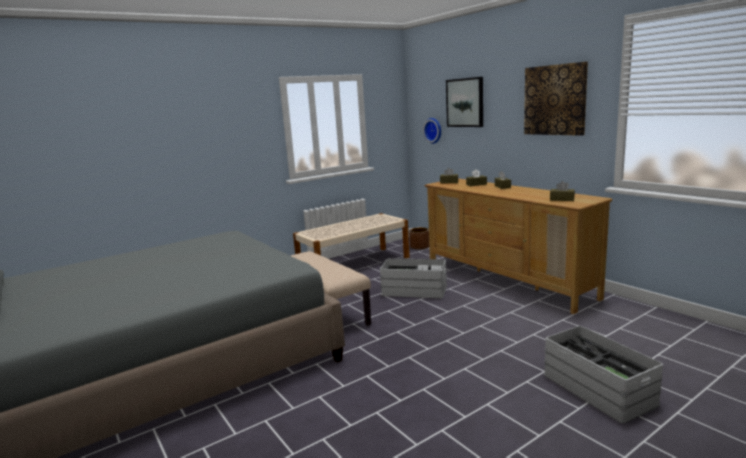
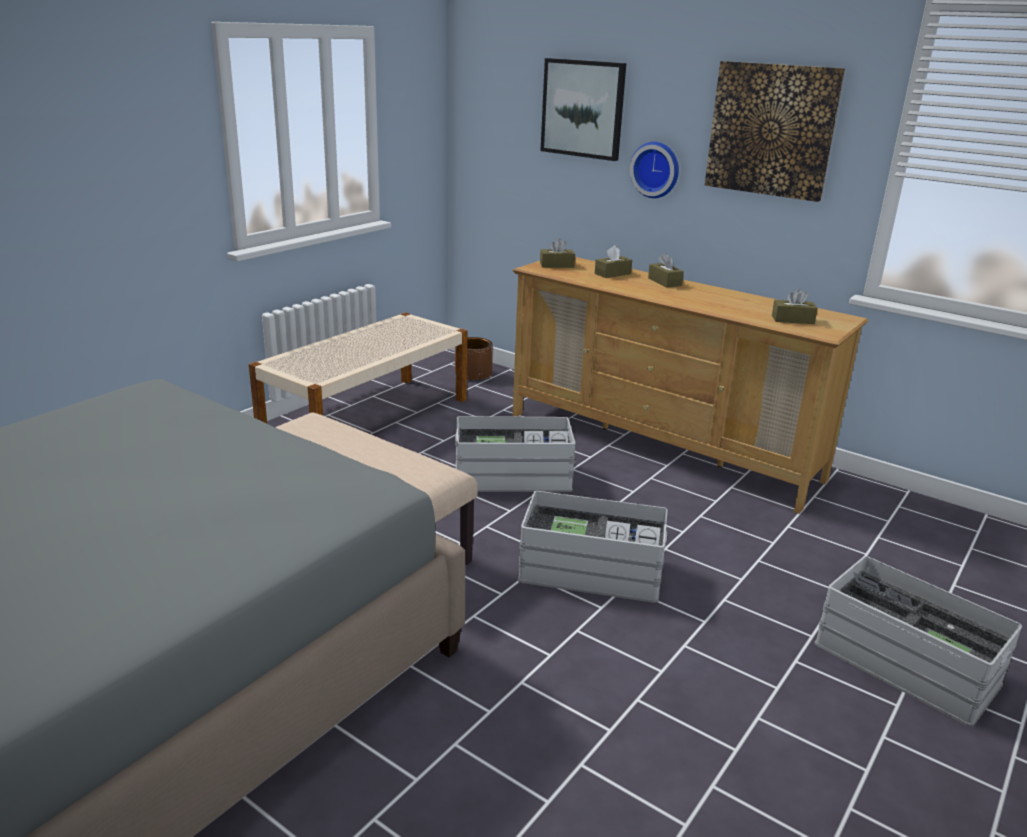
camera: 20 degrees left, 10 degrees up
wall clock [423,118,441,144] -> wall clock moved to [630,142,679,198]
none -> grey storage box [518,491,668,603]

